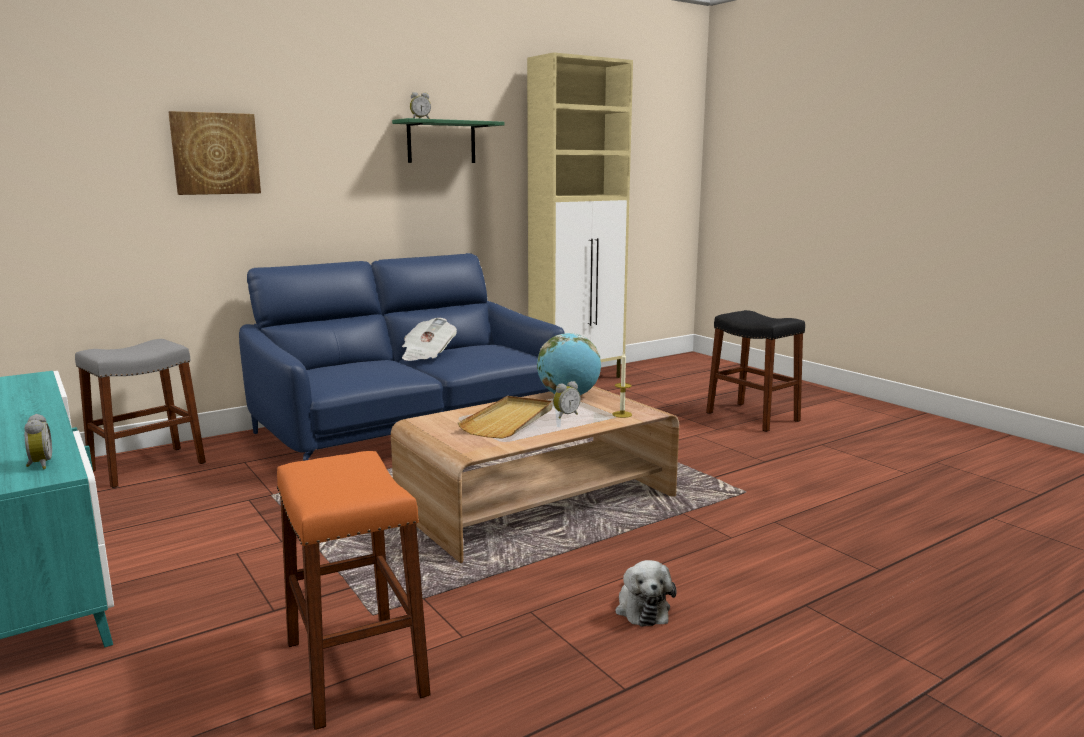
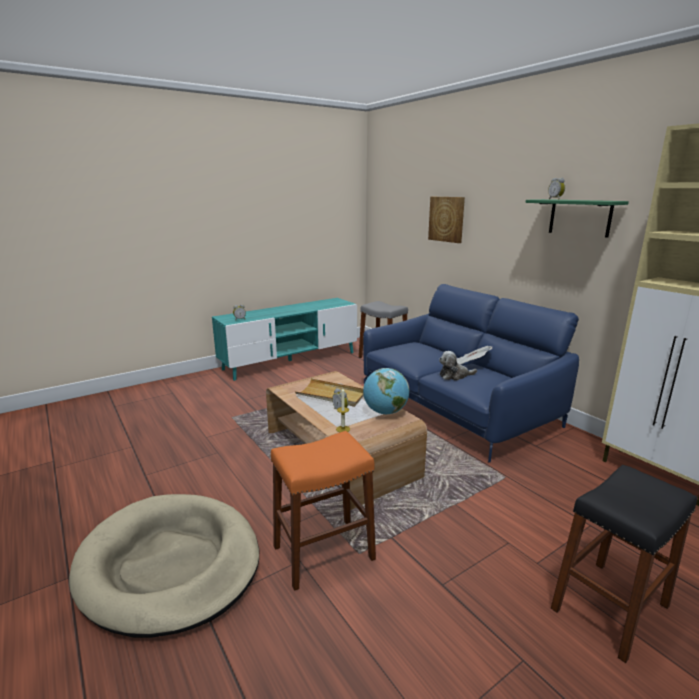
camera: 90 degrees right, 5 degrees up
orange stool [277,451,431,730] -> orange stool moved to [271,431,376,591]
plush toy [615,560,676,627] -> plush toy moved to [439,351,477,380]
none -> beige dog bed [69,494,259,638]

